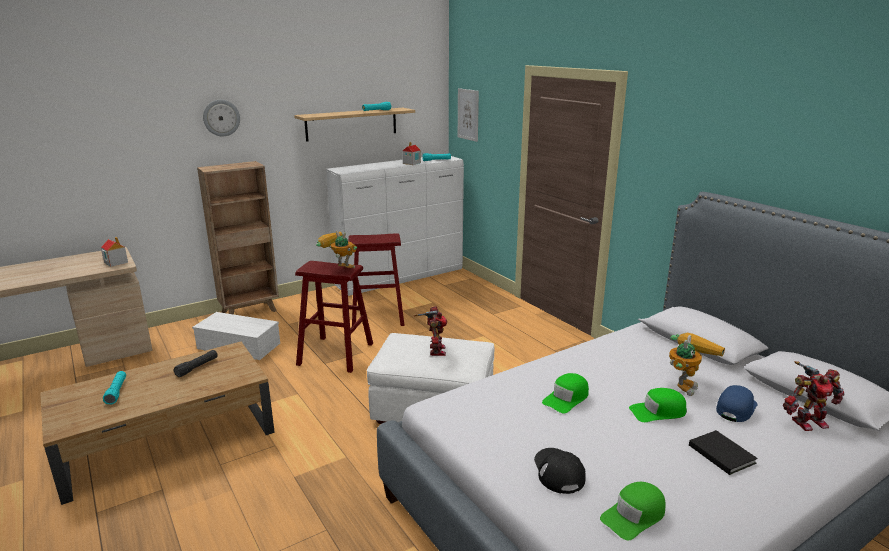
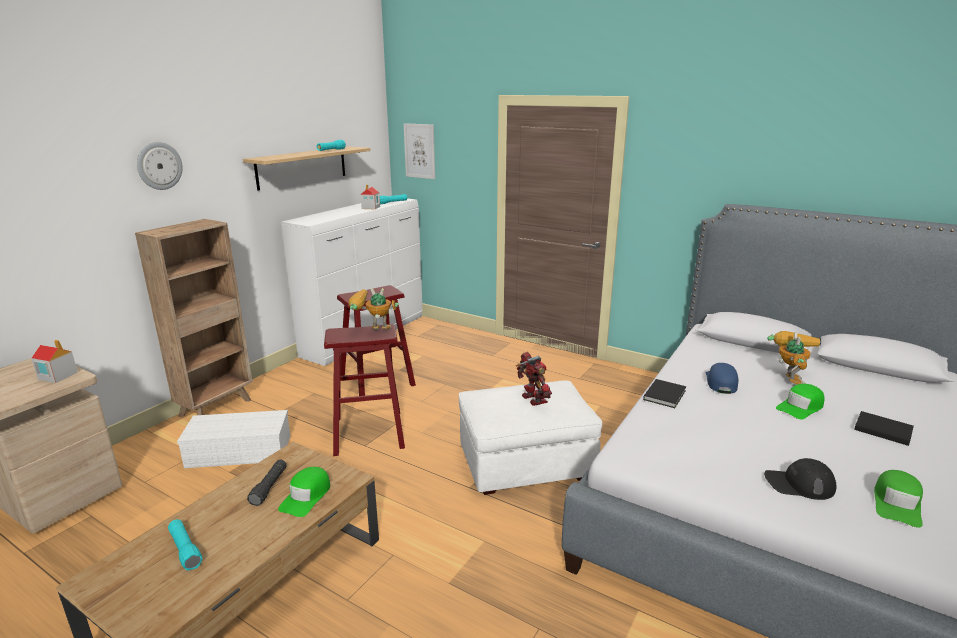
camera: 25 degrees left, 0 degrees up
black cap [534,448,586,494] -> black cap turned 45 degrees counterclockwise [764,458,837,500]
green cap [542,373,589,413] -> green cap moved to [278,467,330,517]
blue cap [716,385,758,422] -> blue cap moved to [706,363,738,394]
toy robot [783,361,845,431] -> none
none -> black book [643,379,686,408]

